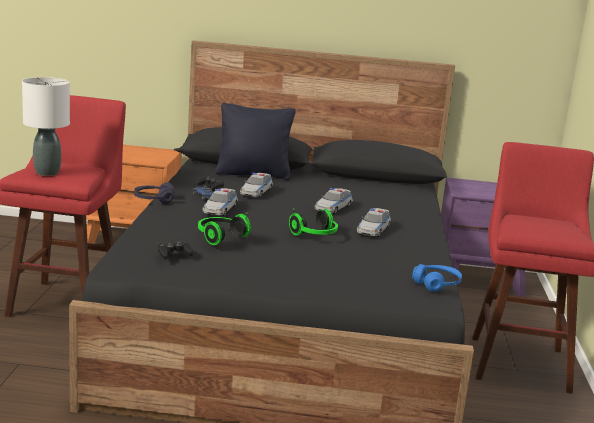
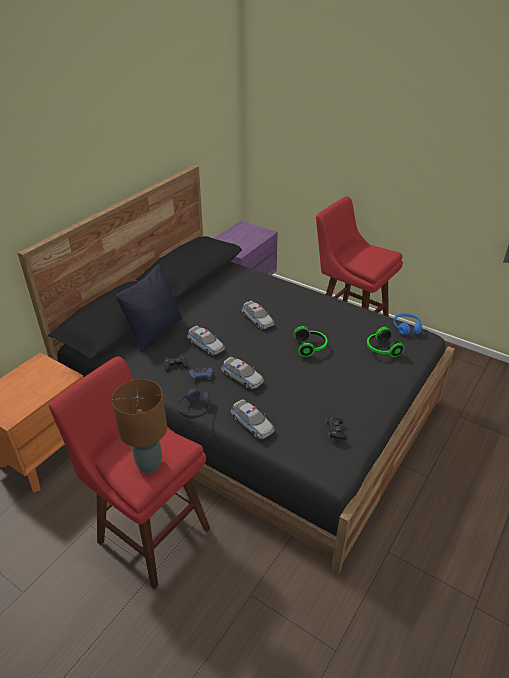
camera: 60 degrees left, 20 degrees up
white table lamp [22,77,70,176] -> brown table lamp [111,379,167,473]
headphones [198,212,251,245] -> headphones moved to [367,324,405,357]
toy car [357,208,391,237] -> toy car moved to [231,399,275,439]

